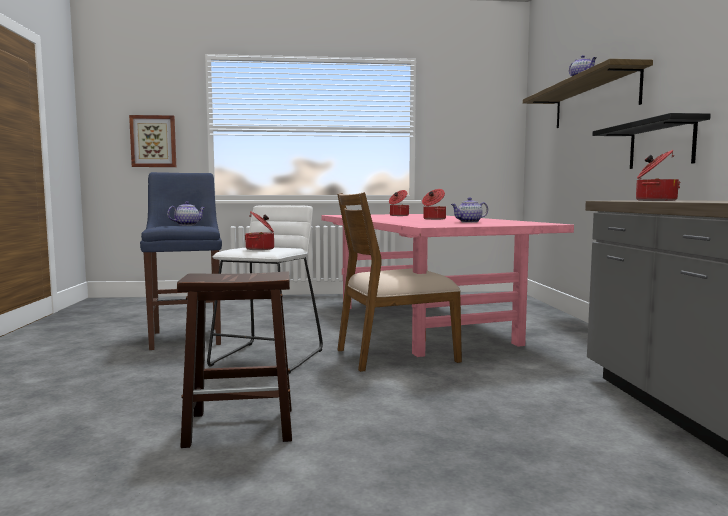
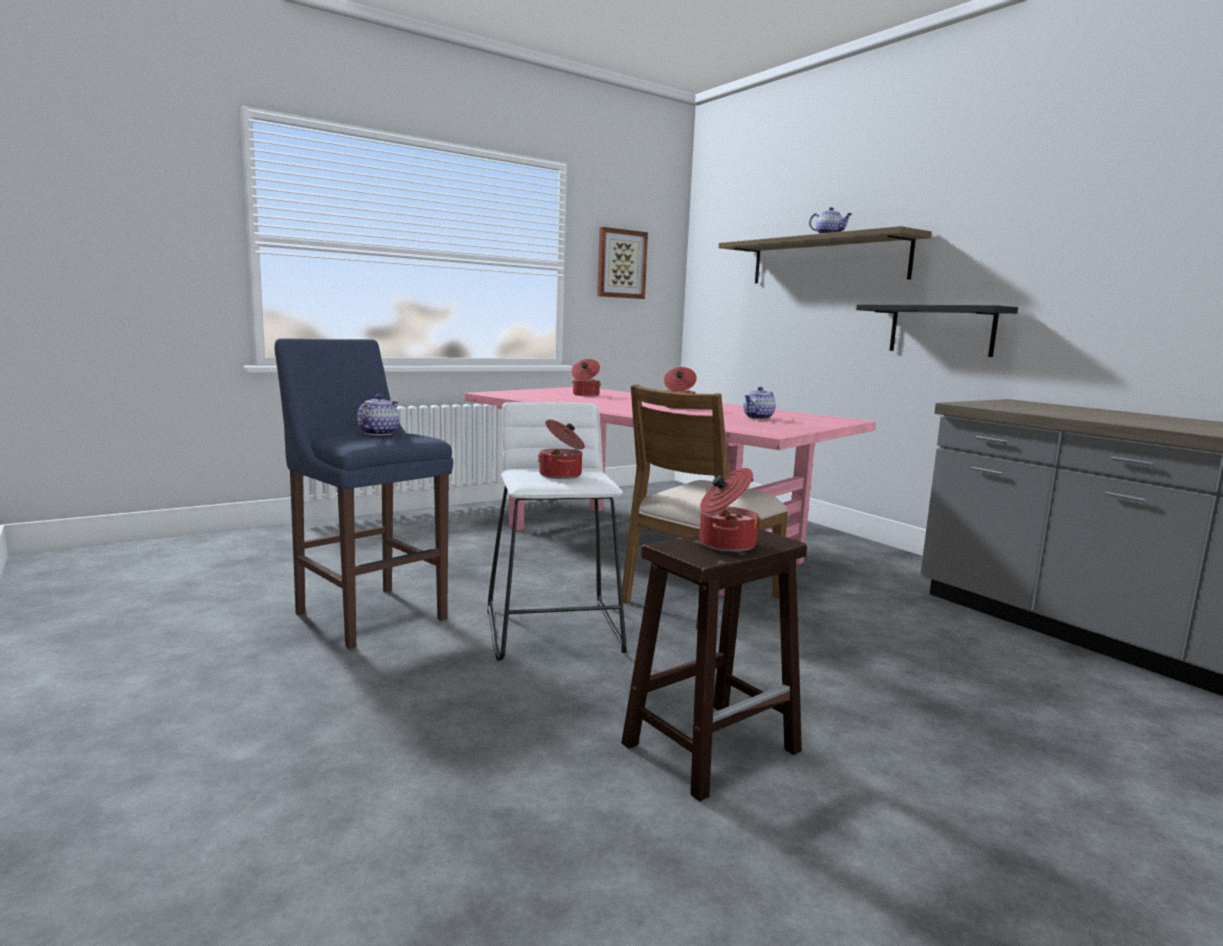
camera: 30 degrees left, 5 degrees up
picture [129,115,176,167] -> picture moved to [597,227,648,299]
cooking pot [636,150,681,201] -> cooking pot moved to [699,468,761,552]

